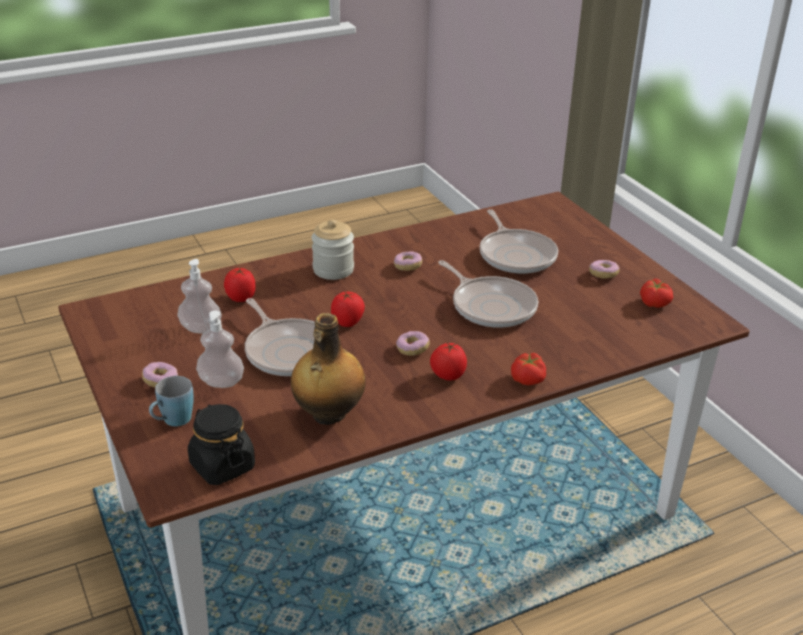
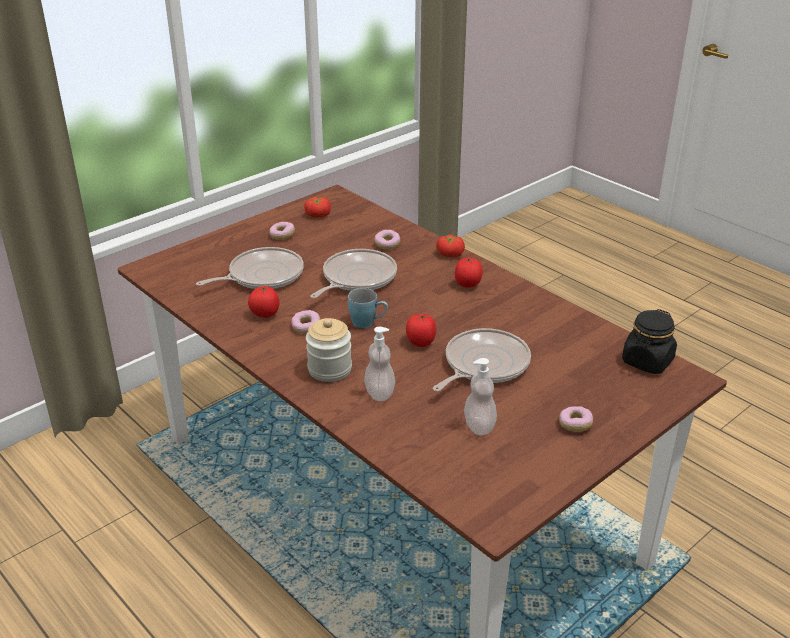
camera: 105 degrees left, 0 degrees up
blue mug [149,376,194,426] -> blue mug moved to [348,288,388,328]
soap dispenser [196,310,244,388] -> soap dispenser moved to [364,327,395,401]
tomato [224,268,255,302] -> tomato moved to [248,286,279,318]
bottle [291,313,366,425] -> none
donut [396,331,430,356] -> donut moved to [374,230,400,250]

